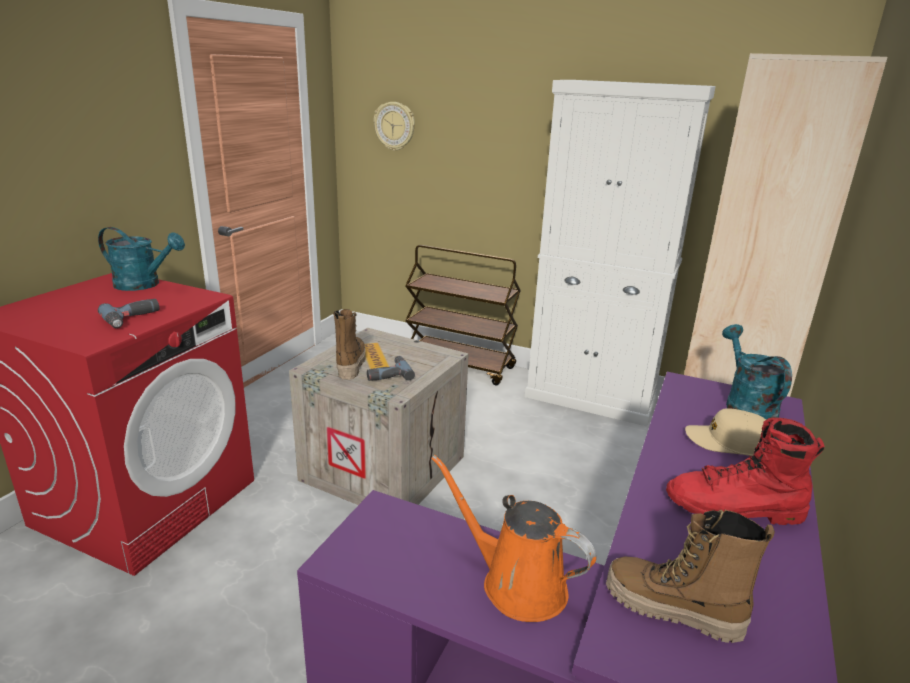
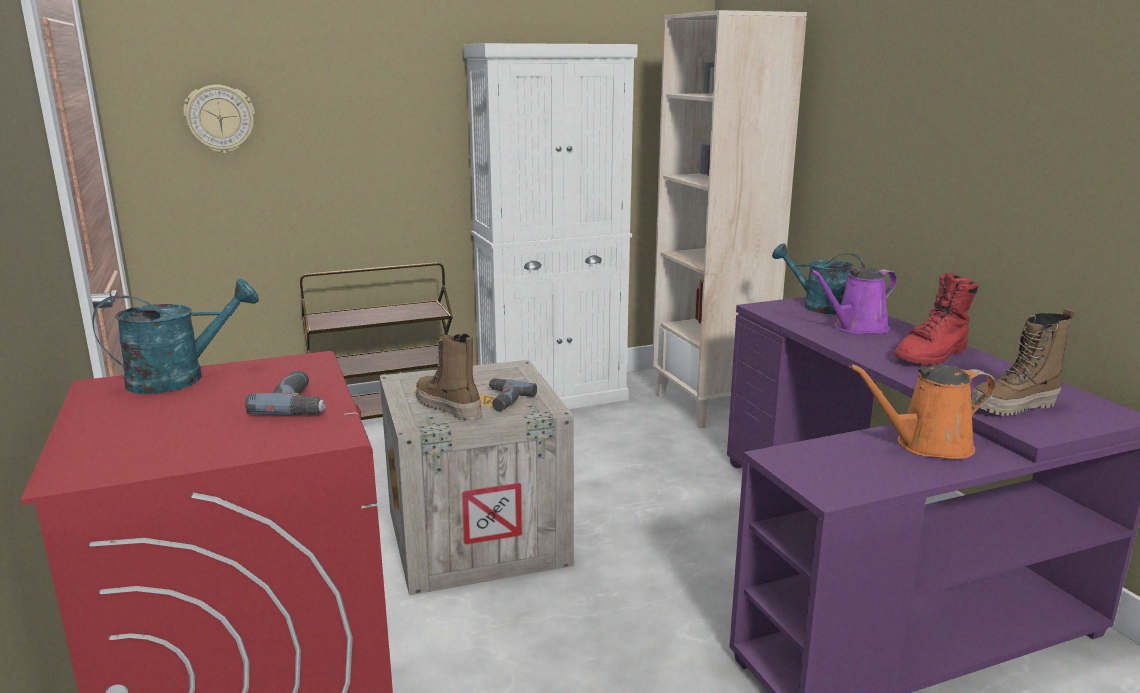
camera: 45 degrees left, 5 degrees down
beige cap [685,408,766,456] -> purple watering can [810,267,897,334]

